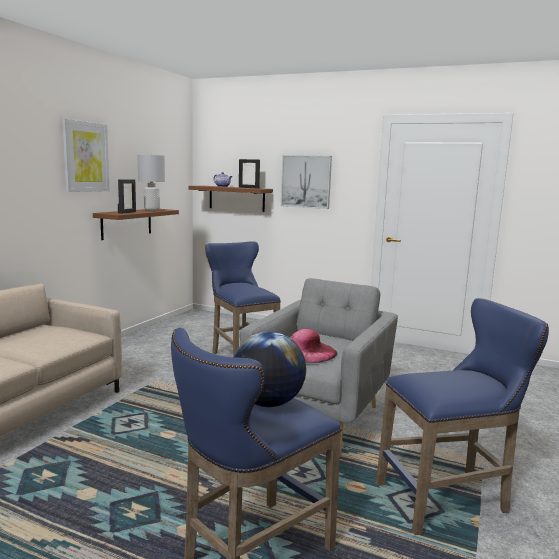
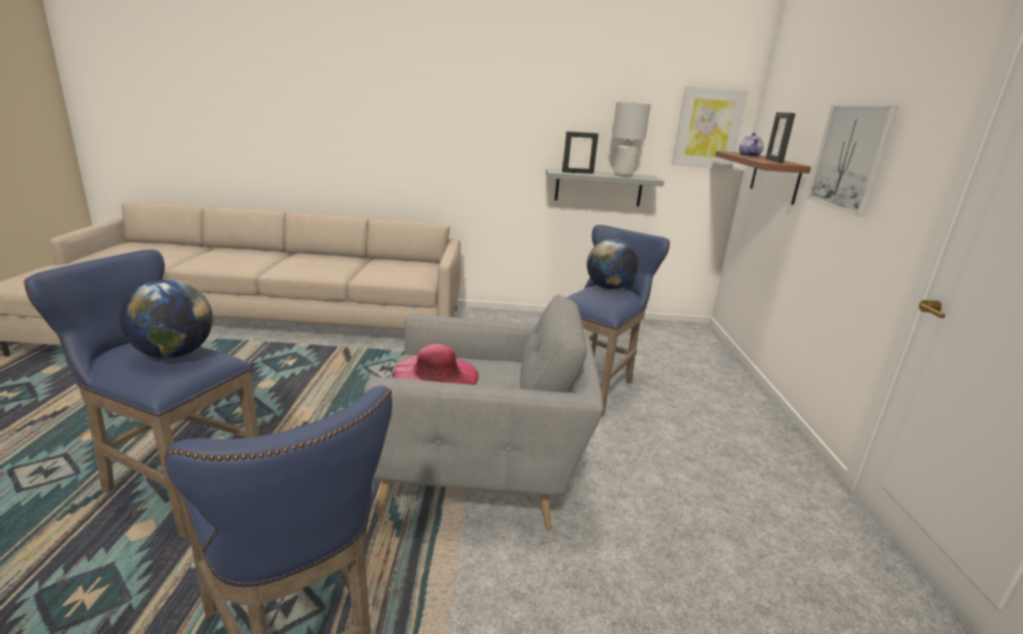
camera: 65 degrees right, 10 degrees up
picture [62,119,110,192] -> picture moved to [672,86,749,169]
brown shelf [93,209,179,240] -> grey shelf [546,168,664,206]
none -> globe [587,239,638,290]

